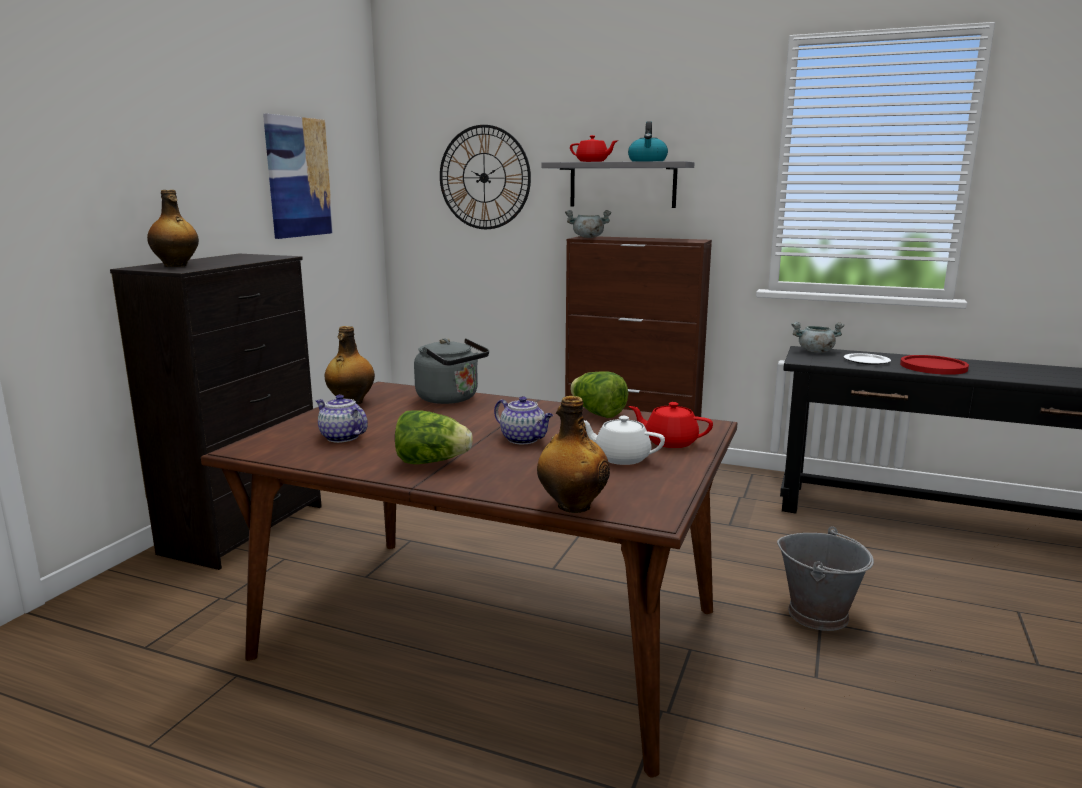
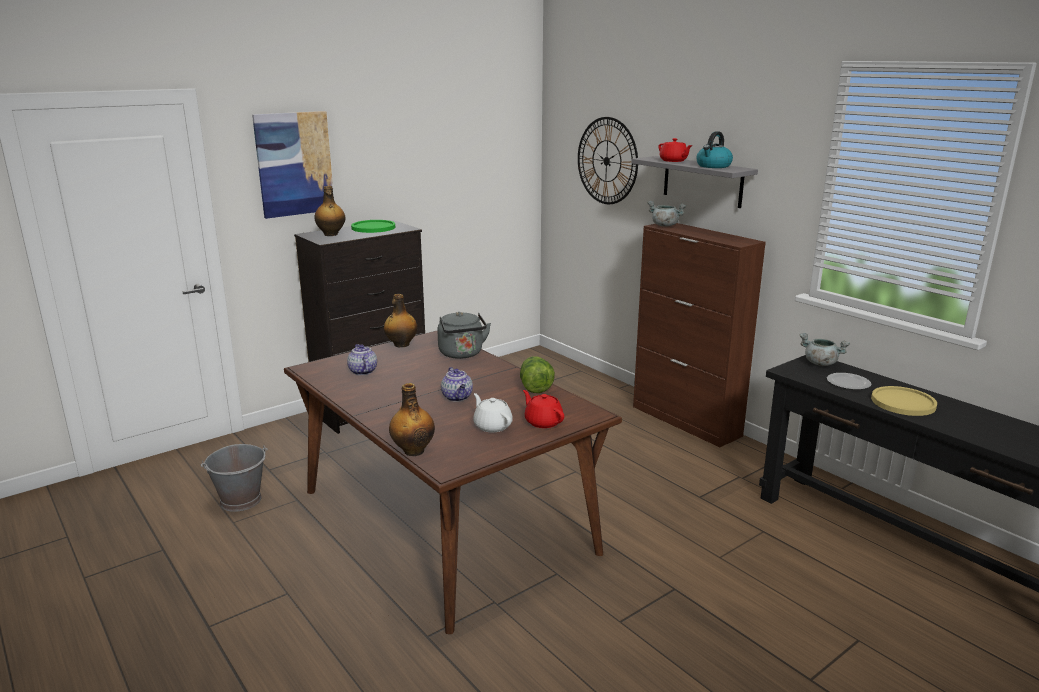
camera: 30 degrees right, 5 degrees up
picture [263,113,333,239] -> picture moved to [252,111,334,219]
lettuce [395,410,473,464] -> none
grey bucket [777,526,874,631] -> grey bucket moved to [201,444,268,512]
red plate [900,355,969,375] -> yellow plate [871,386,937,416]
none -> green plate [351,220,395,233]

